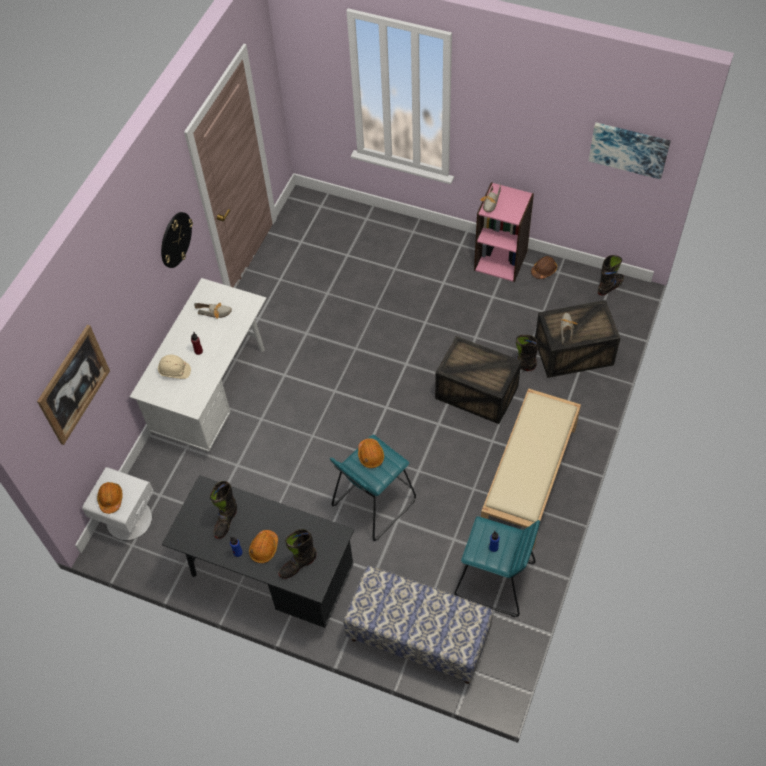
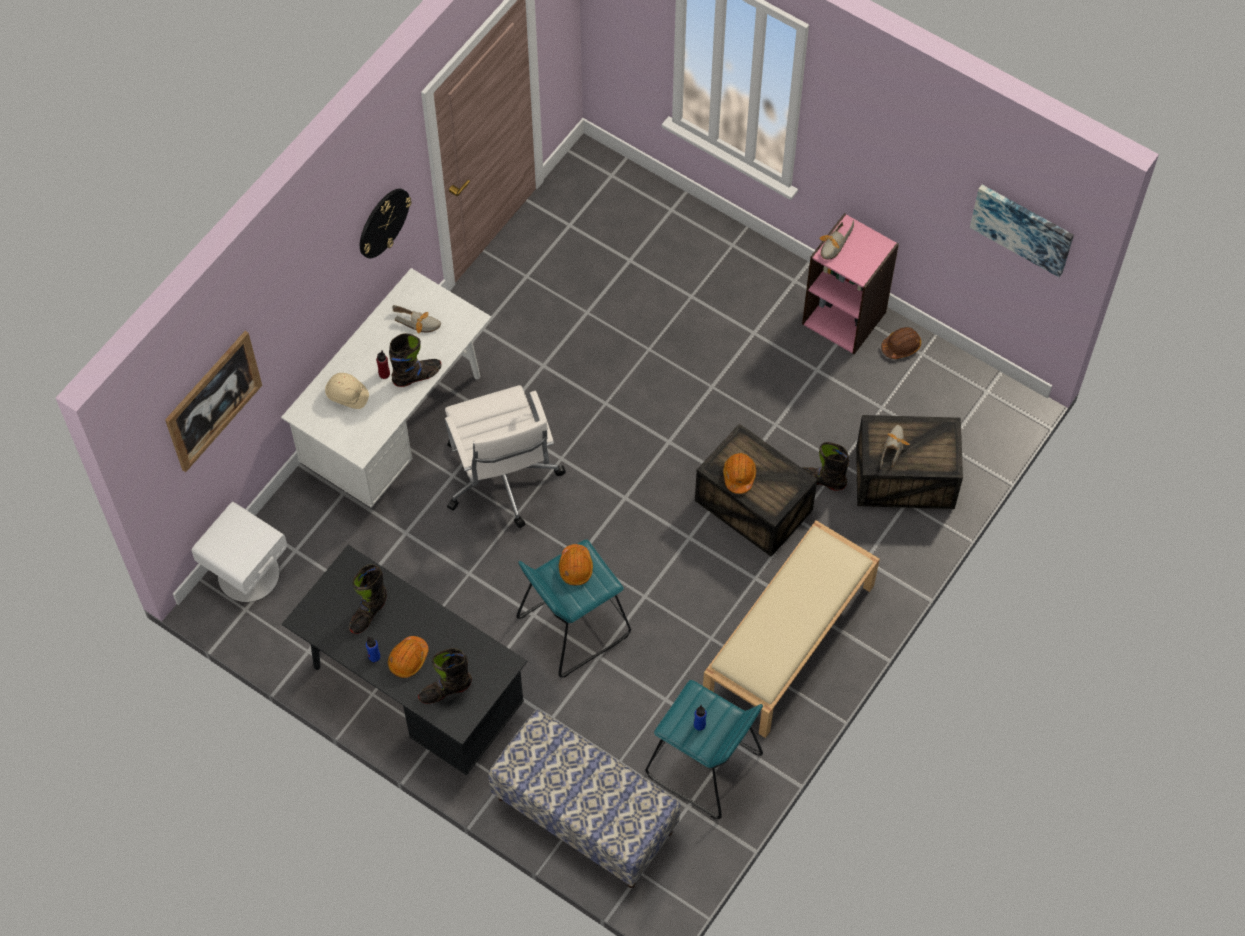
camera: 10 degrees right, 5 degrees up
orange hard hat [97,482,123,514] -> orange hard hat moved to [723,453,756,494]
black boot [598,255,624,296] -> black boot moved to [389,333,441,387]
none -> white office chair [445,385,566,528]

